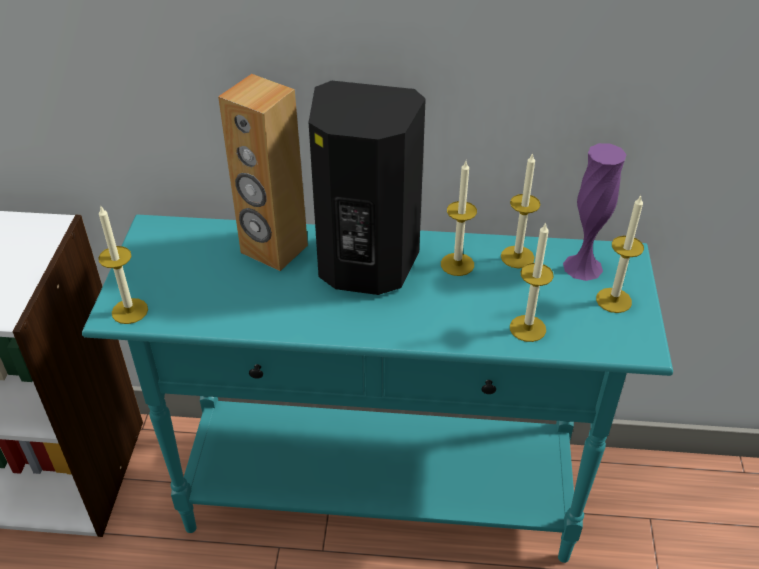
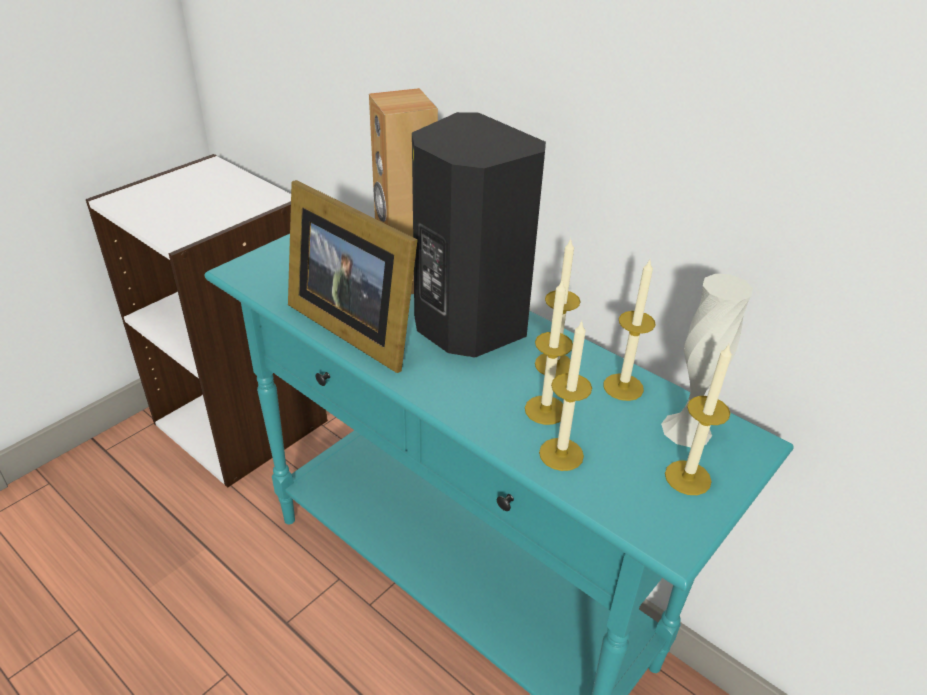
camera: 35 degrees right, 5 degrees down
candle [98,207,148,324] -> candle moved to [525,279,573,425]
purple vase [563,143,627,281] -> white vase [661,274,753,447]
none -> picture frame [288,180,417,373]

